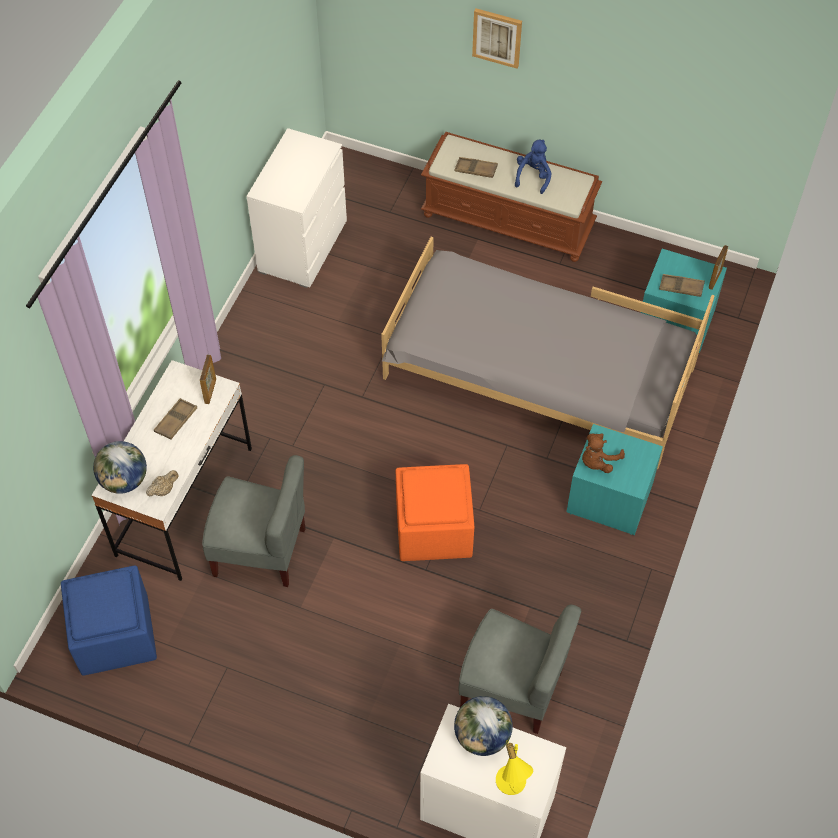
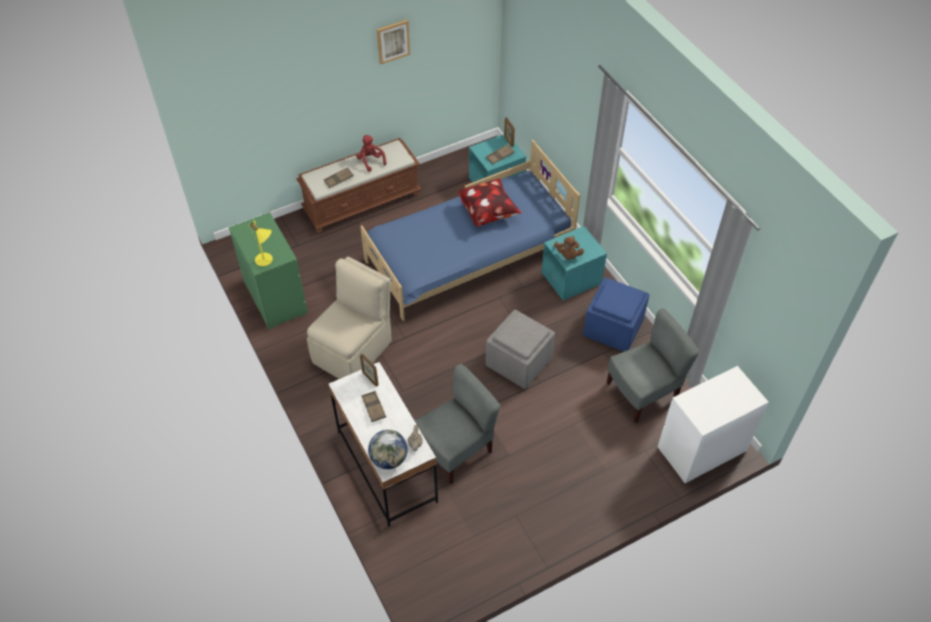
camera: 50 degrees left, 5 degrees down
blue ottoman [61,565,157,676] -> blue ottoman moved to [583,278,650,352]
white dresser [247,128,347,288] -> green dresser [229,212,308,330]
grey bed [381,237,715,469] -> blue bed [360,140,580,321]
orange ottoman [396,464,474,561] -> grey ottoman [486,310,555,389]
globe [454,696,513,756] -> none
picture [472,8,522,69] -> picture moved to [377,20,410,64]
yellow table lamp [496,740,533,795] -> yellow table lamp moved to [248,220,273,266]
blue plush toy [515,140,552,194] -> red plush toy [356,135,386,172]
none -> beige chair [307,256,392,379]
none -> pillow [459,178,521,227]

